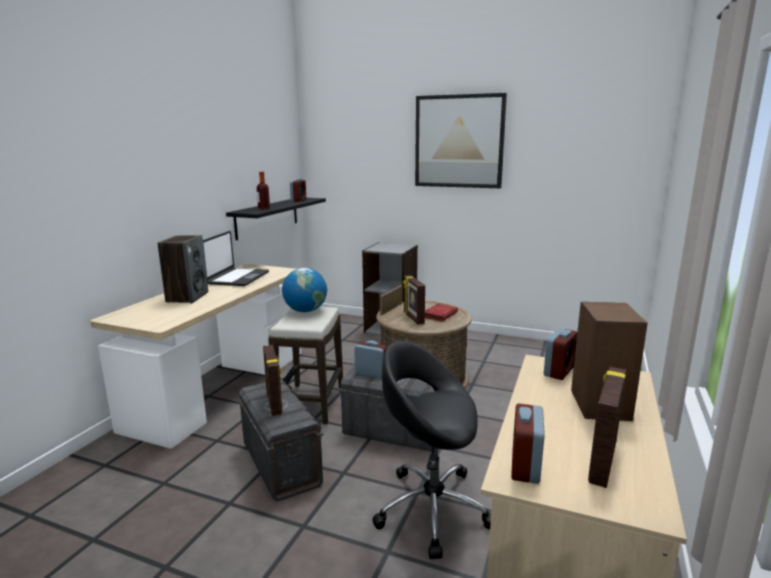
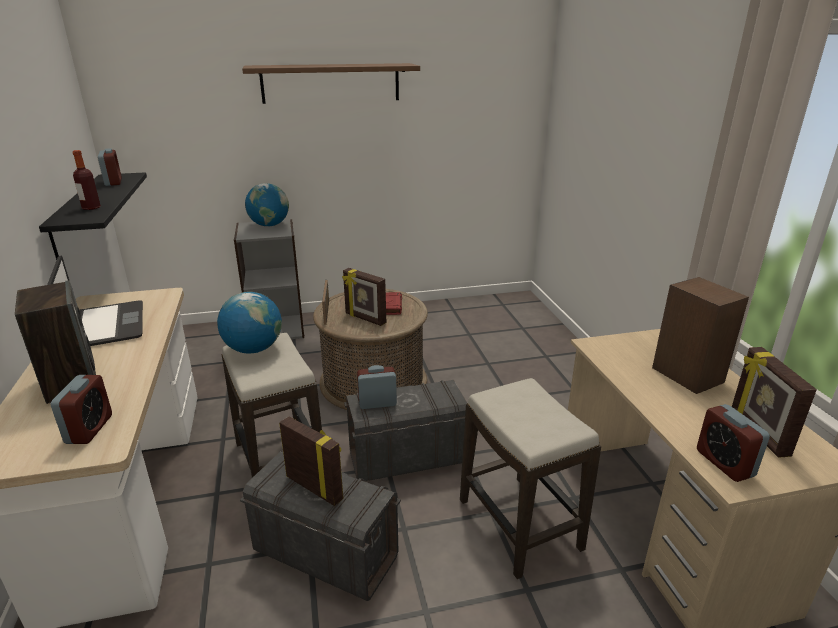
camera: 35 degrees left, 10 degrees up
black office chair [373,341,491,559] -> stool [460,378,601,579]
picture [415,93,507,188] -> brown shelf [242,63,420,104]
alarm clock [544,328,577,380] -> alarm clock moved to [51,375,112,444]
none -> globe [245,183,289,226]

